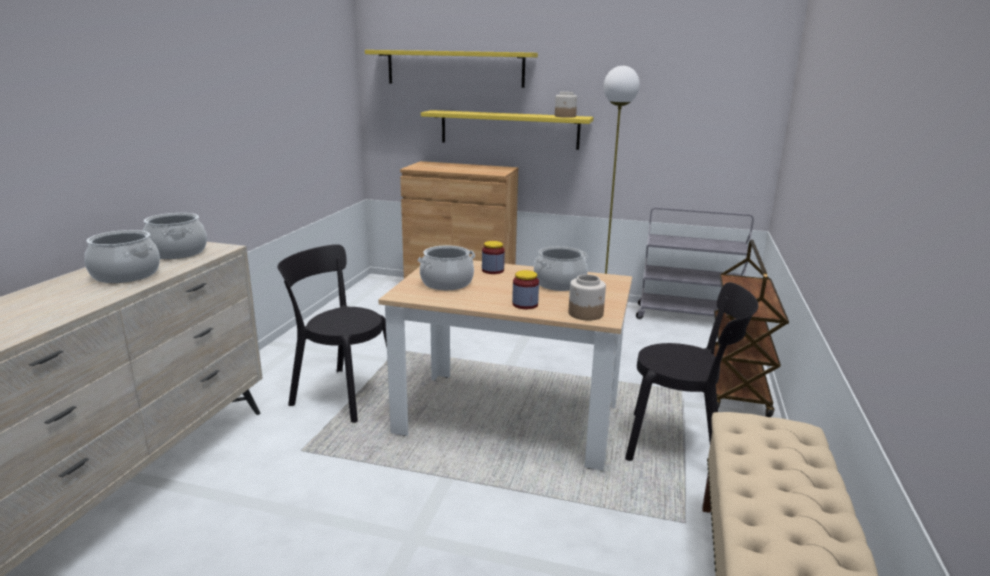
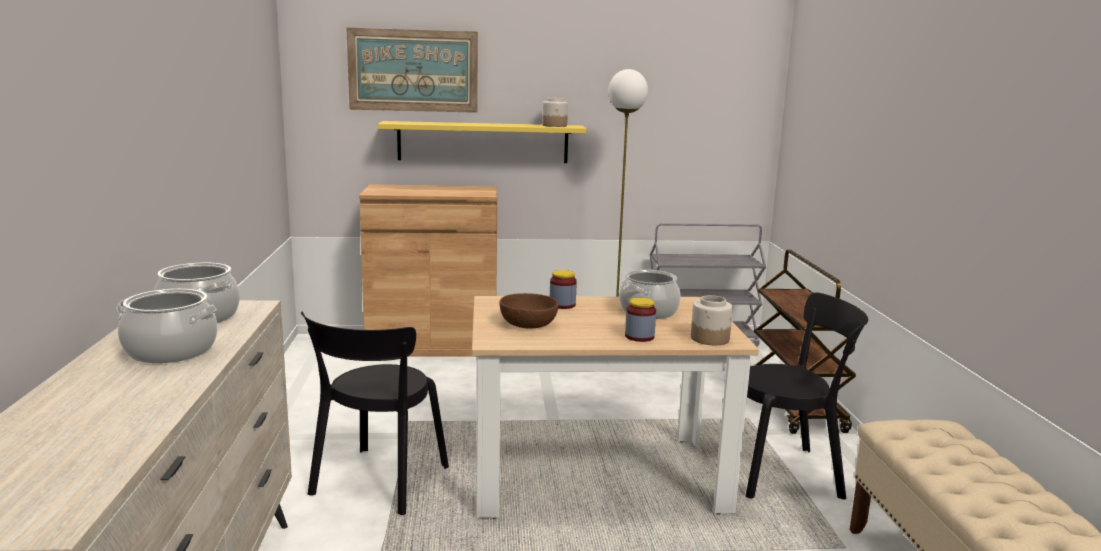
camera: 20 degrees left, 5 degrees down
black chair [277,244,387,423] -> black chair turned 75 degrees counterclockwise [301,311,449,515]
yellow shelf [365,50,538,88] -> picture [346,28,478,113]
cooking pot [417,245,475,290] -> brown bowl [499,293,559,329]

